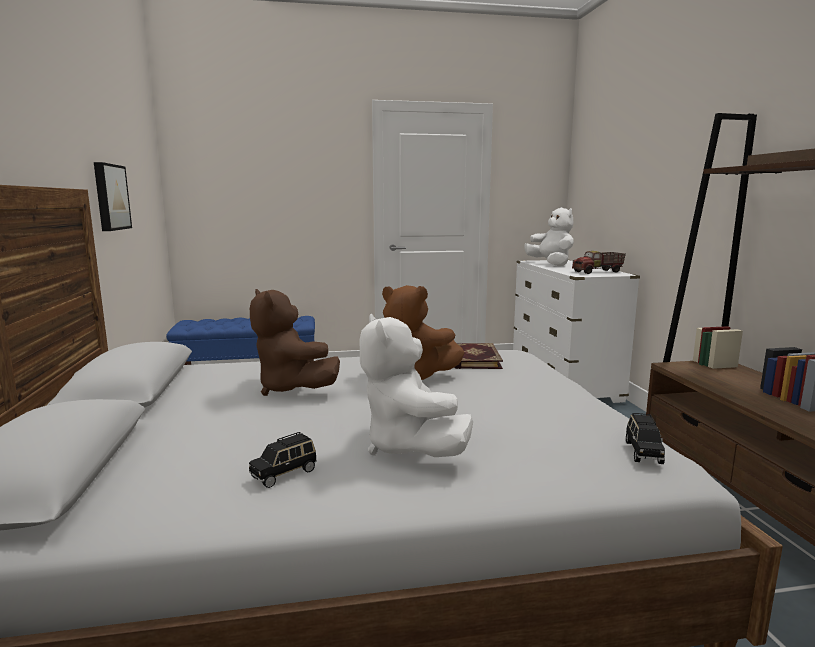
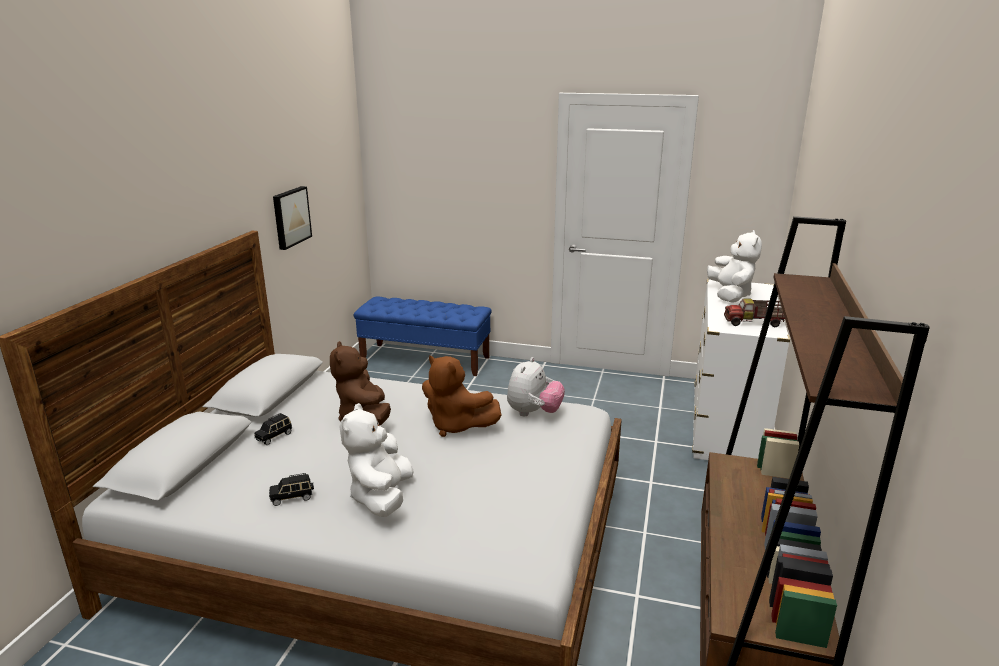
camera: 25 degrees right, 10 degrees up
book [454,343,503,369] -> plush toy [507,357,565,416]
black toy car [626,413,665,464] -> black toy car moved to [254,413,292,445]

